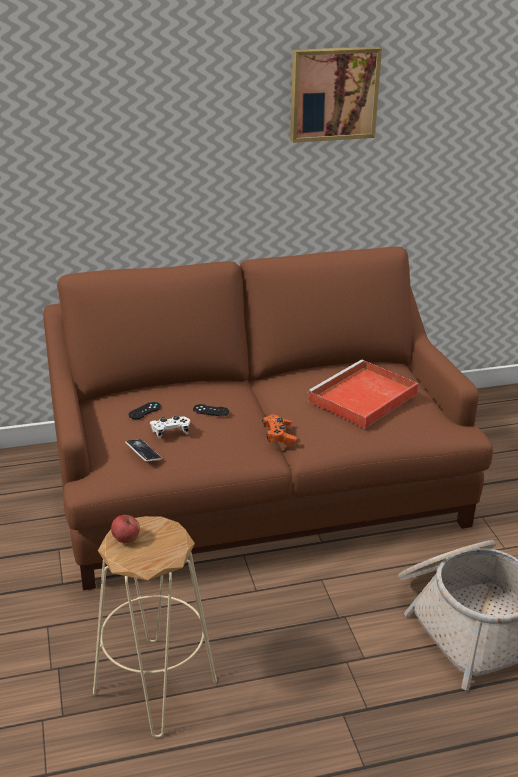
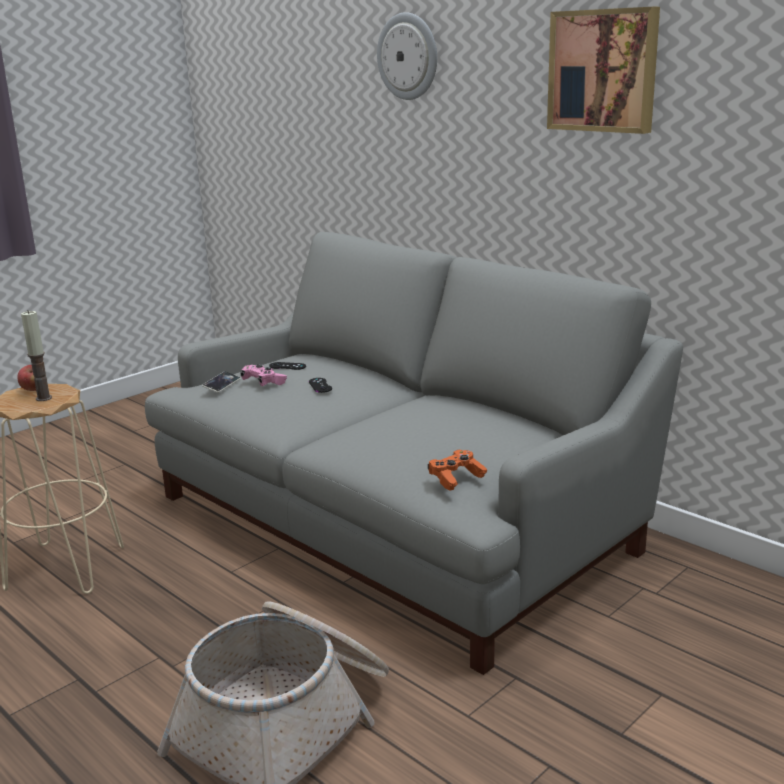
camera: 60 degrees right, 10 degrees down
brown sofa [44,247,493,590] -> grey sofa [145,232,683,675]
white game controller [150,415,190,438] -> pink game controller [240,364,287,386]
orange game controller [262,415,297,446] -> orange game controller moved to [428,450,487,491]
red tray [307,360,418,428] -> none
none -> candle [21,310,52,401]
none -> wall clock [377,12,437,100]

